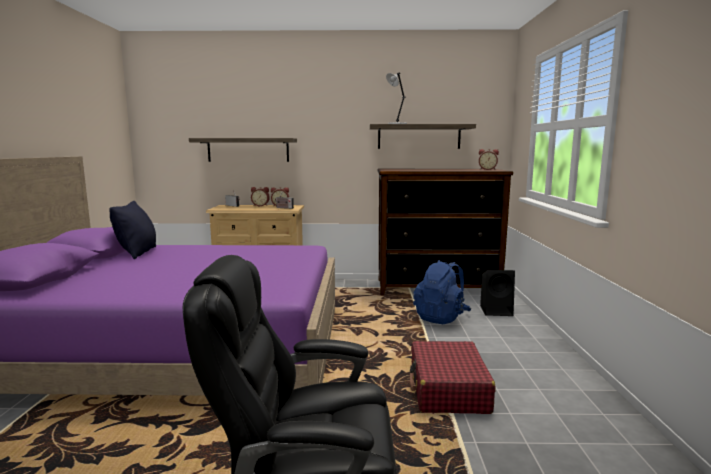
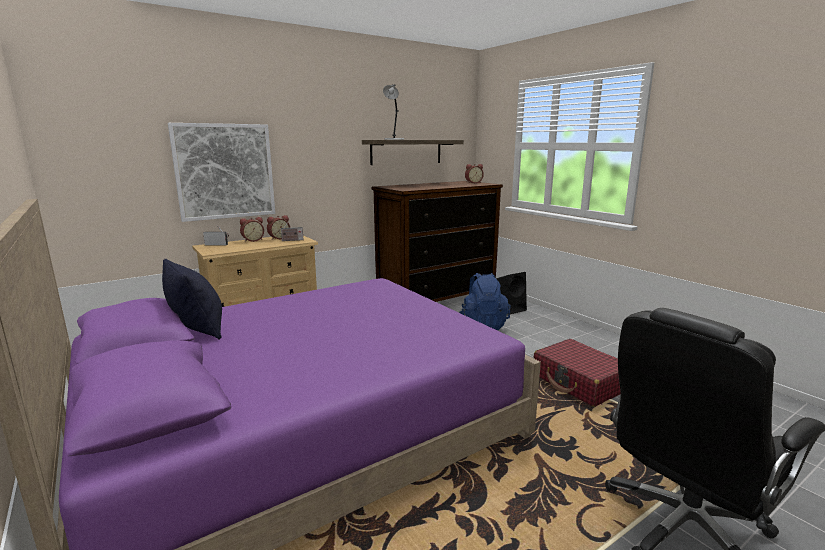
camera: 35 degrees left, 5 degrees up
shelf [189,138,297,162] -> picture [168,123,275,222]

